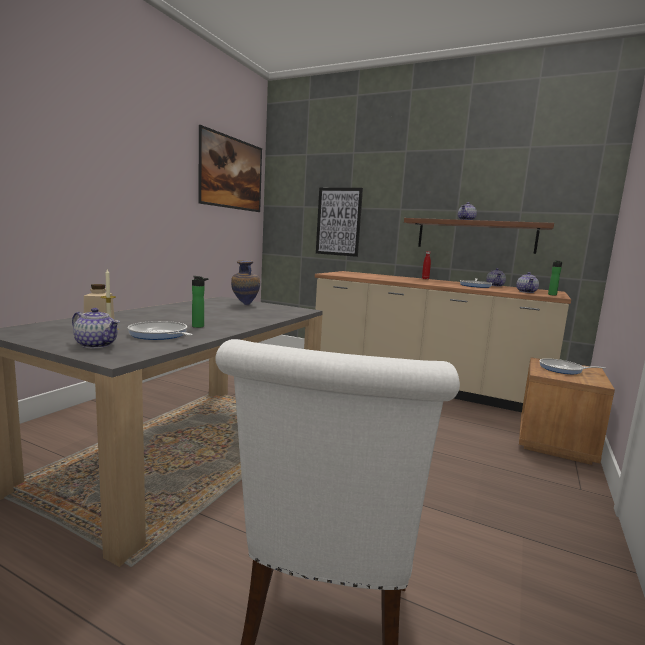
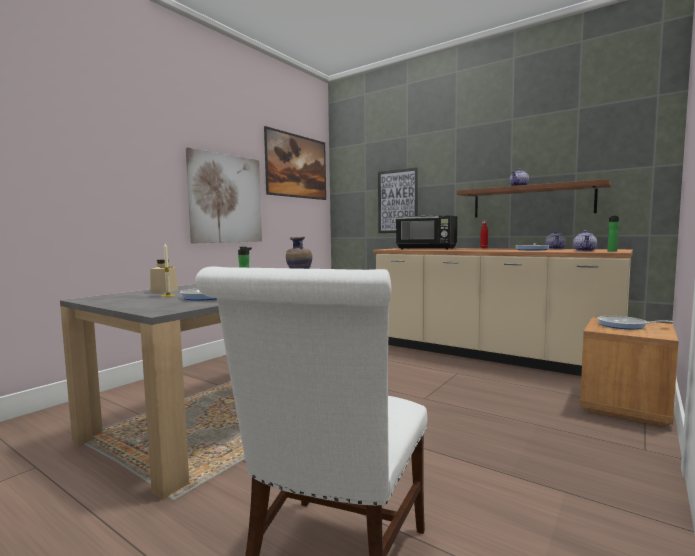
camera: 10 degrees right, 5 degrees down
teapot [72,308,120,348] -> none
none -> picture [186,147,262,244]
none -> black microwave [396,215,457,250]

